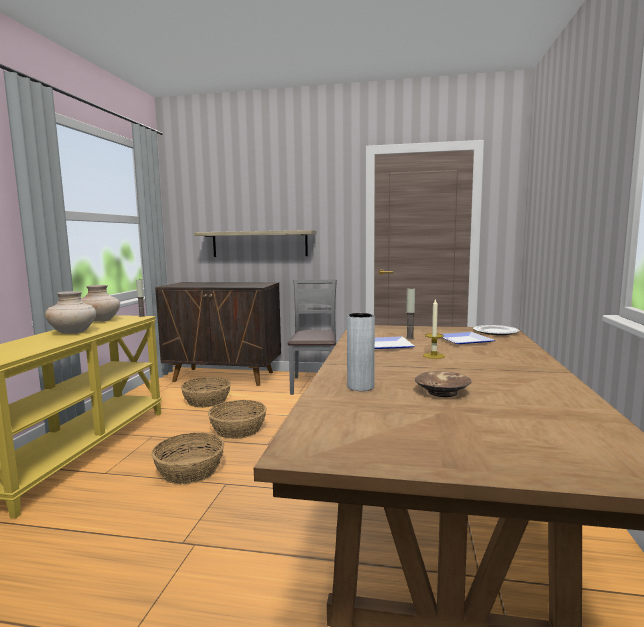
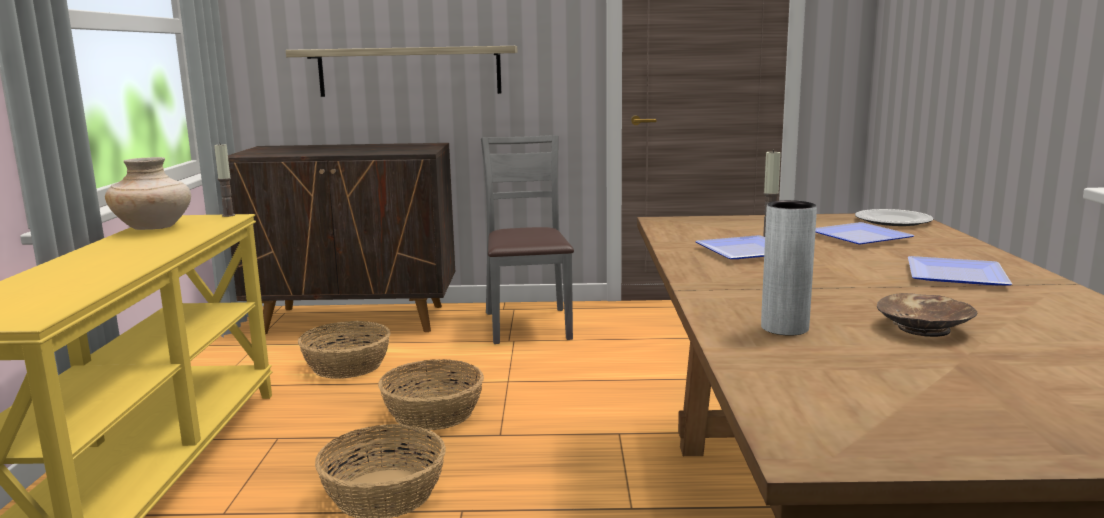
camera: 10 degrees left, 5 degrees up
beige vase [45,291,96,334] -> none
candle [423,298,445,359] -> none
none -> plate [908,256,1012,286]

